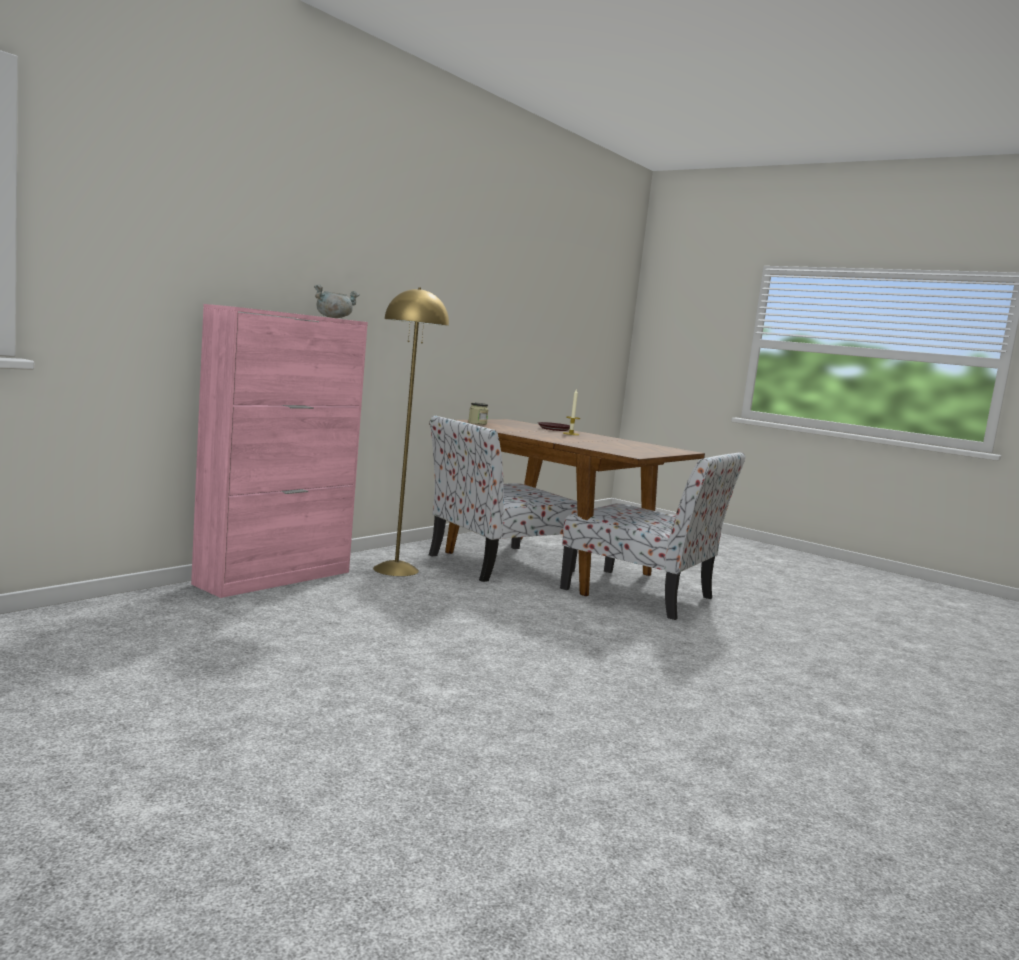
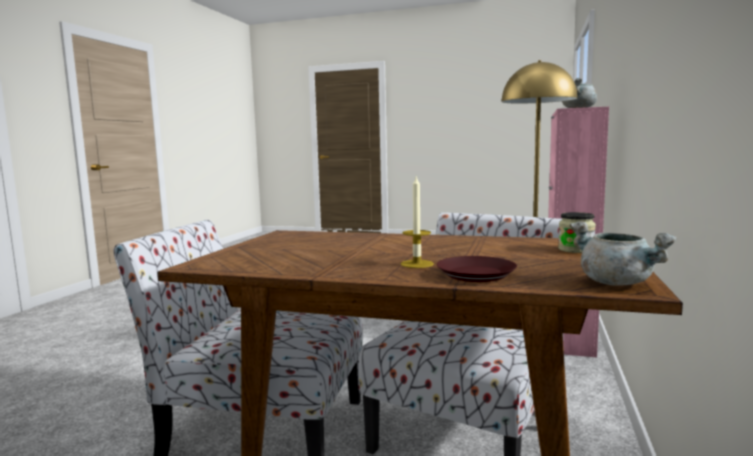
camera: 160 degrees right, 0 degrees up
none -> grey cooking pot [570,221,677,286]

